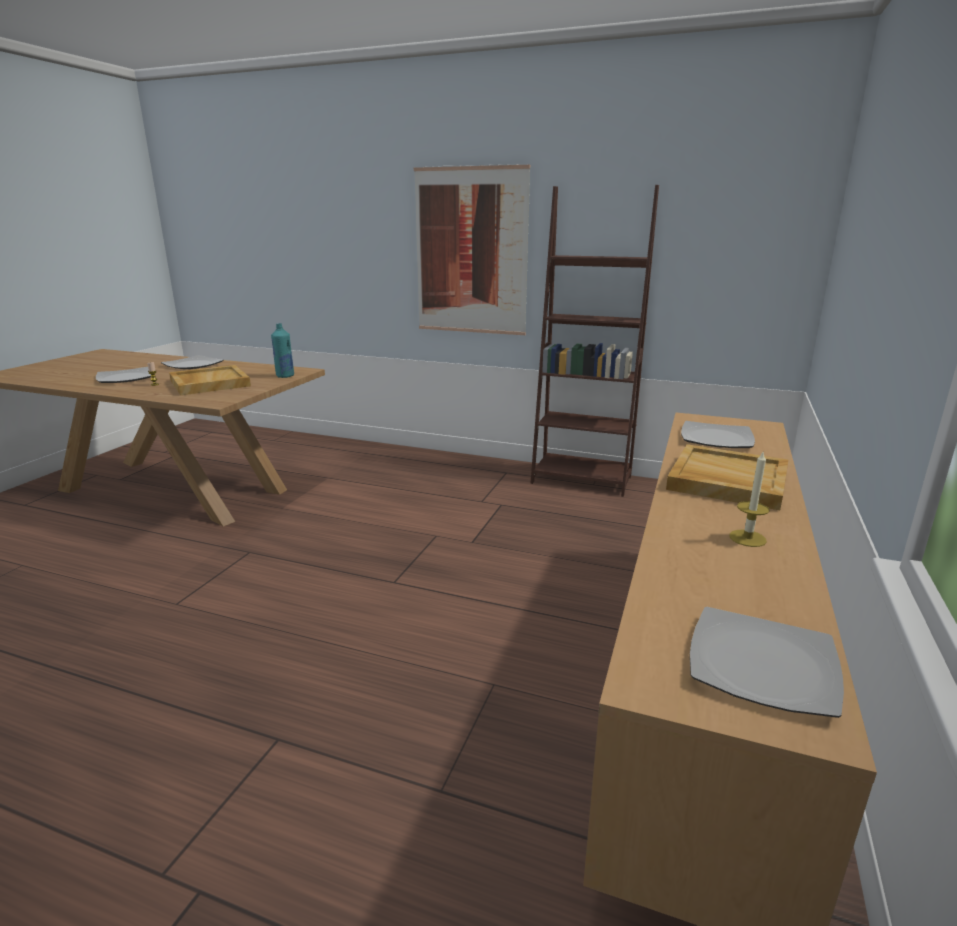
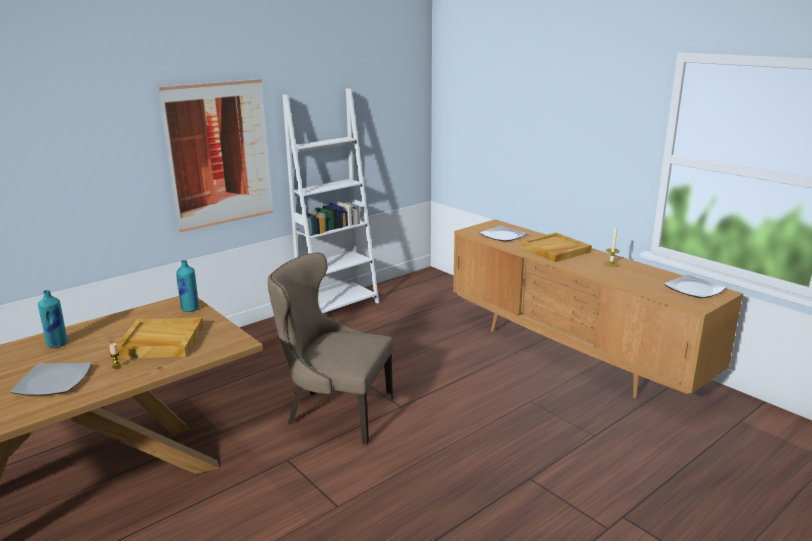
camera: 60 degrees left, 0 degrees up
plate [161,355,223,369] -> turquoise bottle [38,290,67,347]
brown bookcase [530,185,659,497] -> white bookcase [282,88,379,313]
none -> beige chair [268,252,393,445]

